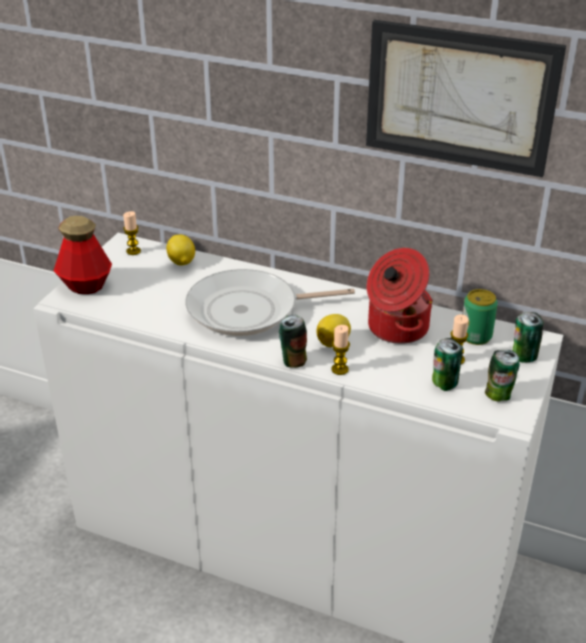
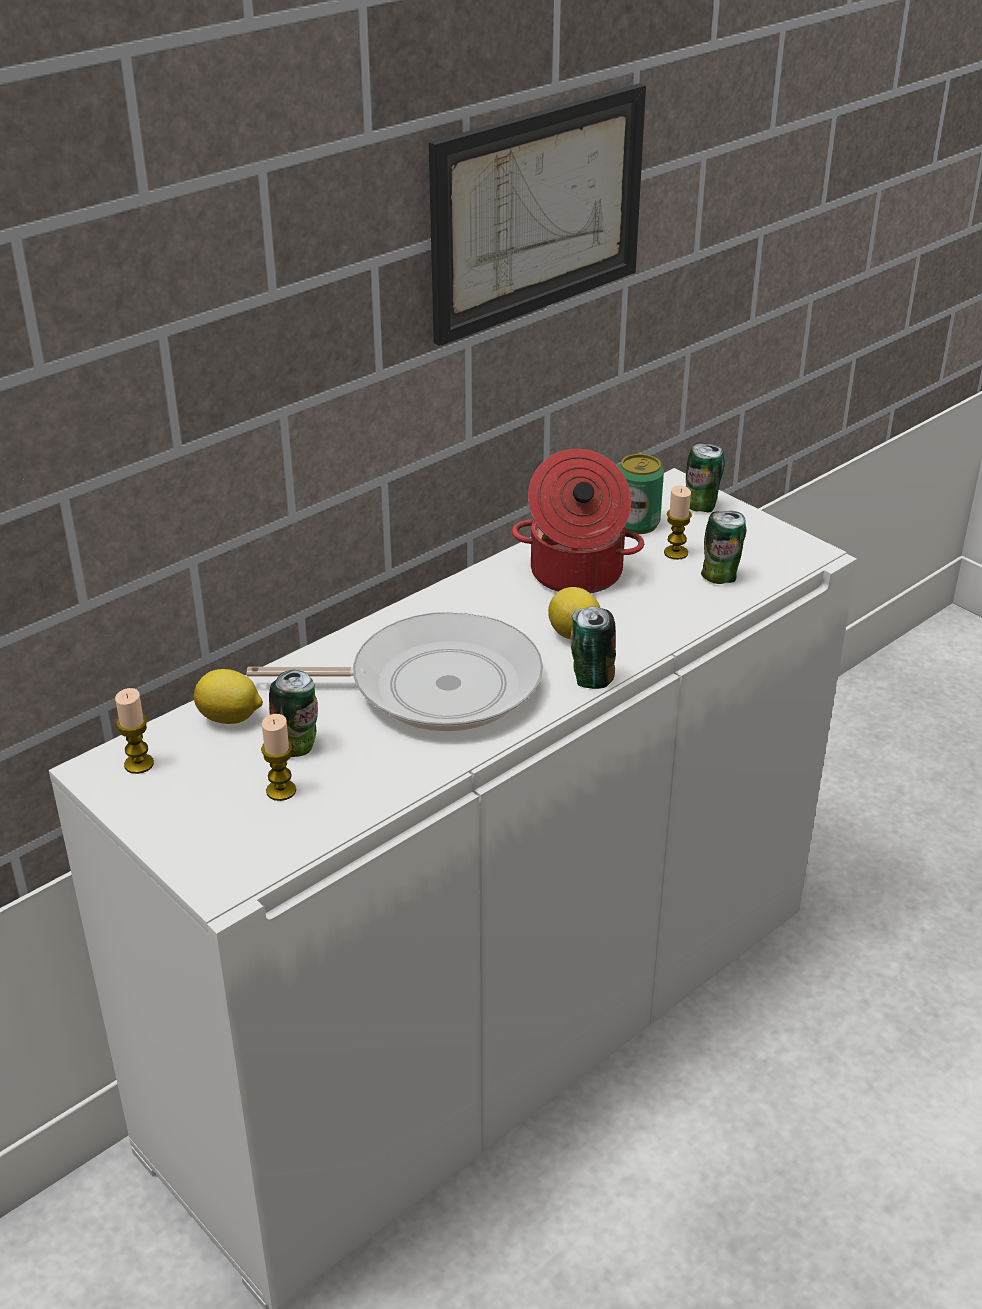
camera: 65 degrees left, 0 degrees up
bottle [54,216,112,294] -> none
frying pan [185,269,355,336] -> frying pan turned 105 degrees counterclockwise [247,612,543,731]
candle [331,325,350,375] -> candle moved to [261,714,296,801]
can [485,350,520,401] -> can moved to [269,670,318,757]

